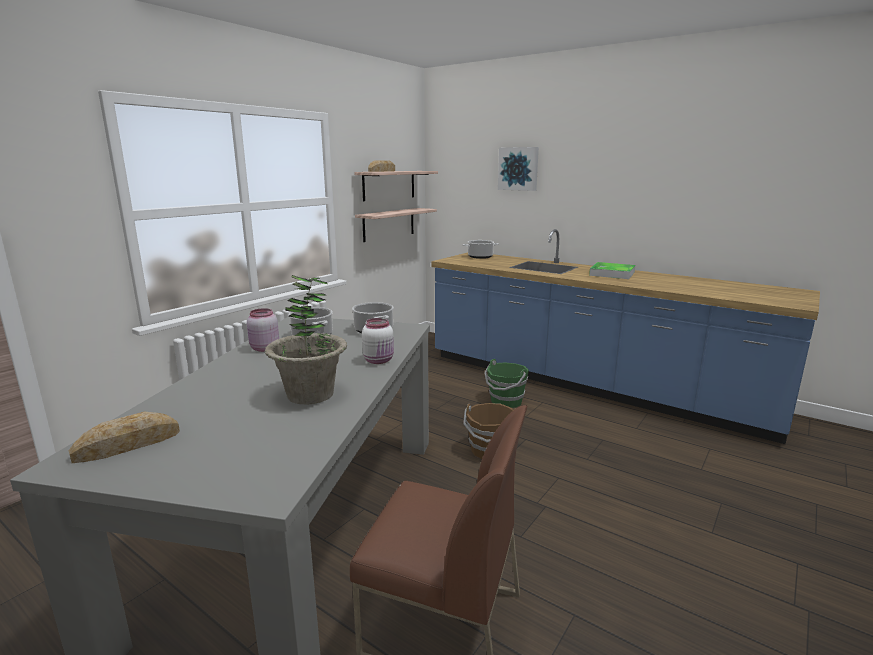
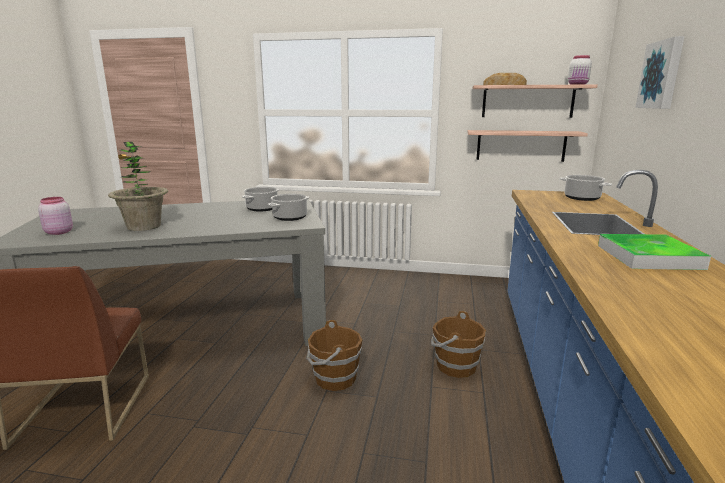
camera: 65 degrees right, 0 degrees up
bread [68,411,180,463] -> none
pink jar [247,308,279,352] -> pink jar moved to [38,197,73,235]
white jar [362,318,394,364] -> white jar moved to [568,55,592,85]
green bucket [484,359,529,408] -> brown bucket [431,311,486,378]

